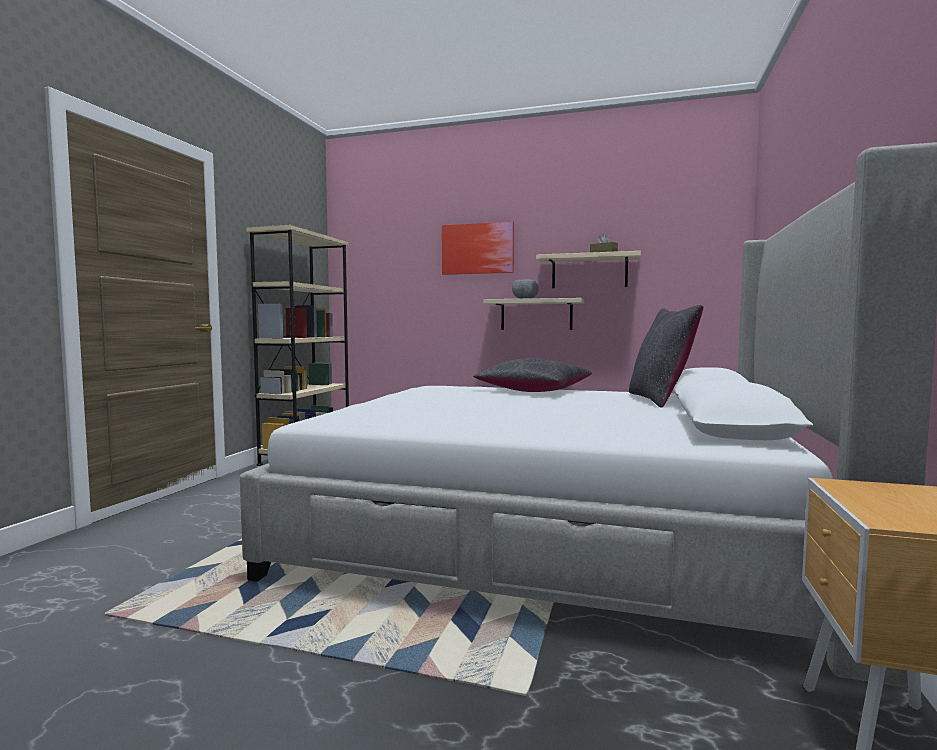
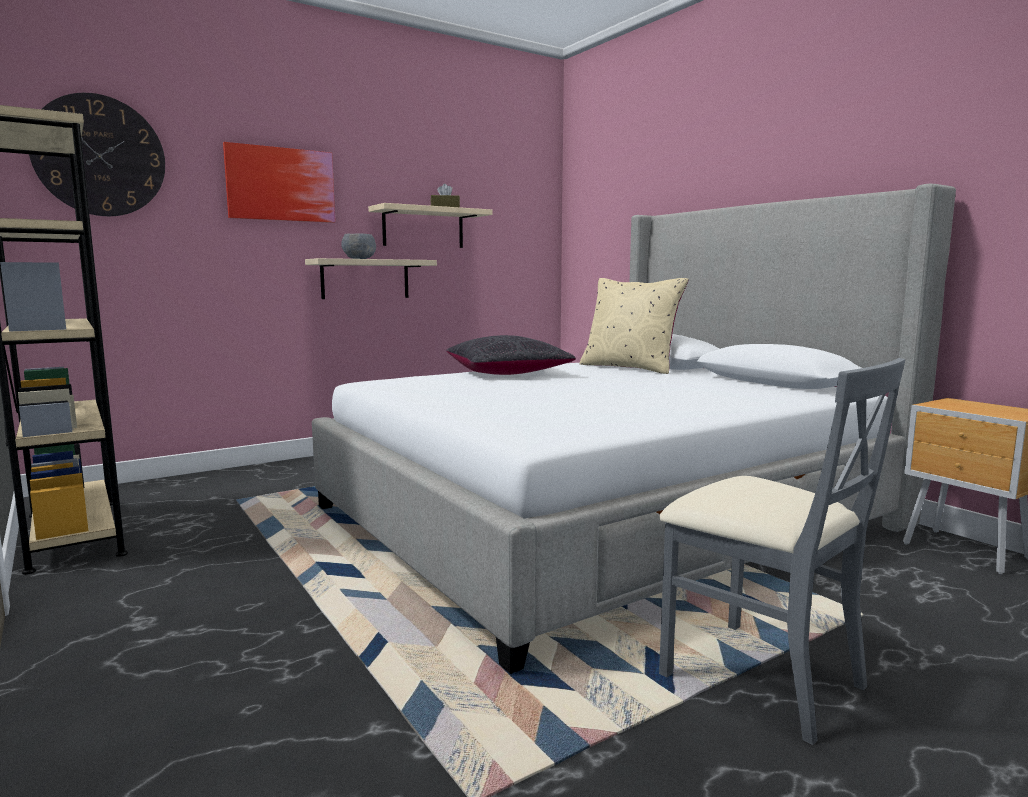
camera: 50 degrees left, 5 degrees up
black pillow [629,305,704,408] -> beige pillow [579,278,689,374]
none -> wall clock [29,93,165,216]
none -> grey chair [659,358,905,745]

